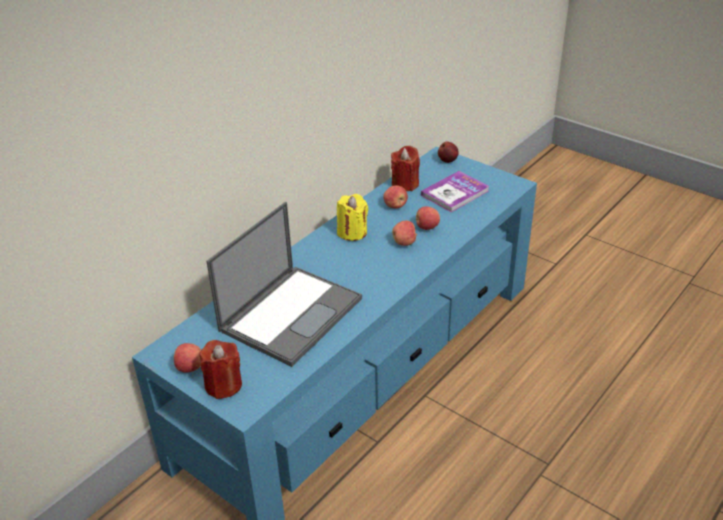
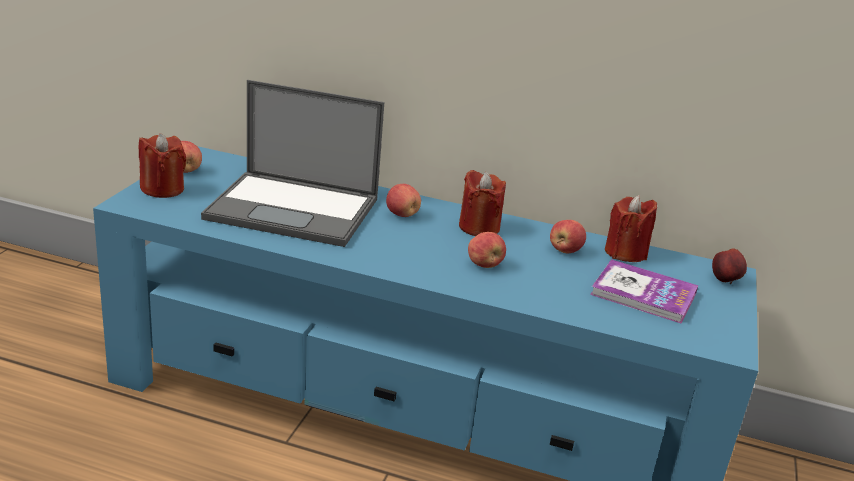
camera: 65 degrees right, 10 degrees down
yellow candle [337,194,369,241] -> red candle [459,170,506,236]
apple [415,206,440,230] -> apple moved to [386,184,421,217]

